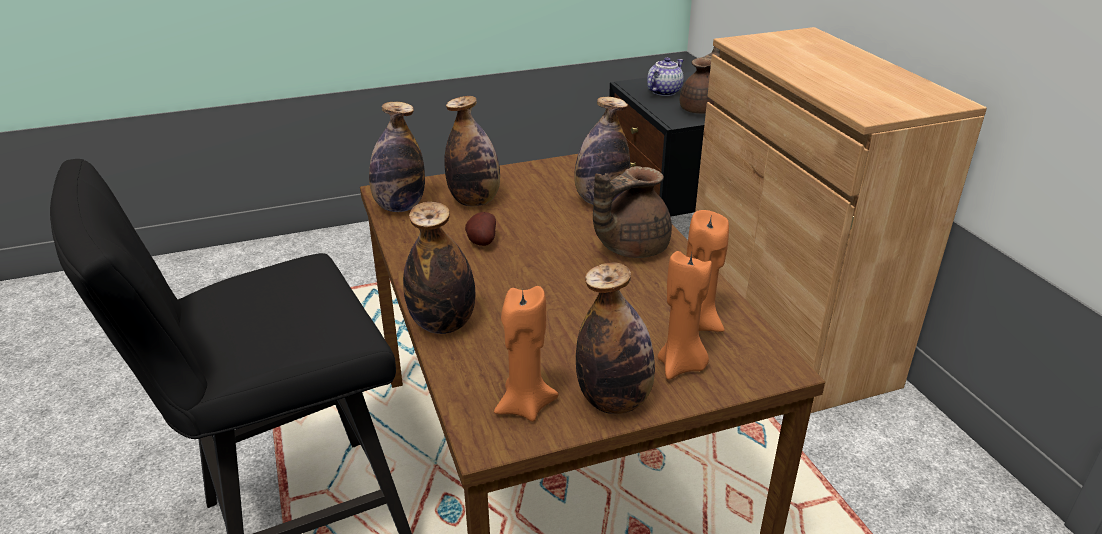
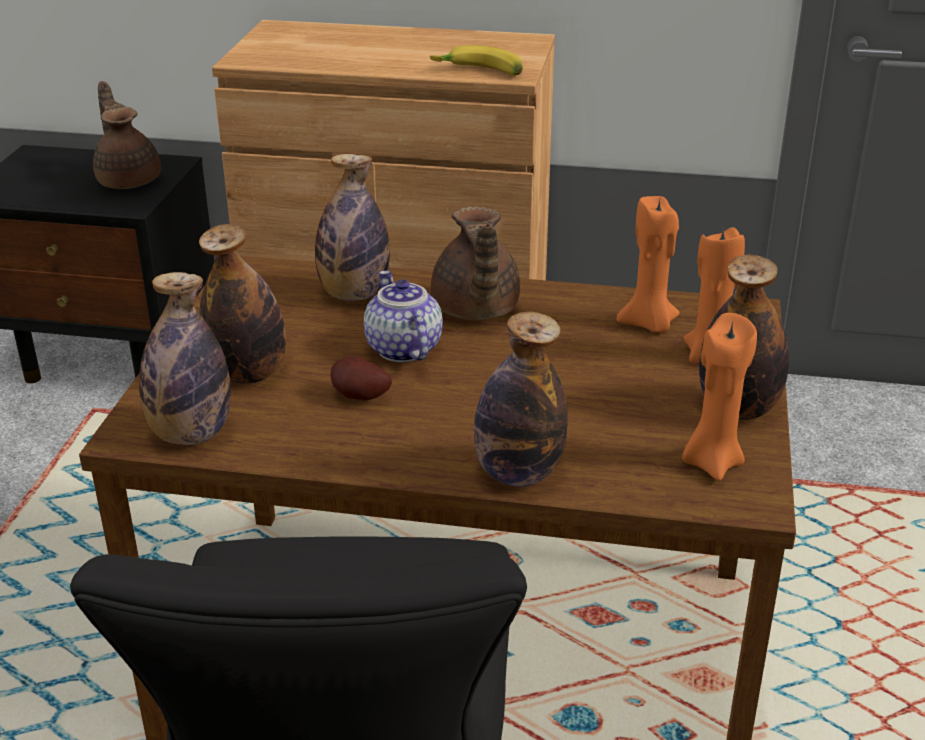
camera: 60 degrees left, 0 degrees up
teapot [647,57,684,96] -> teapot moved to [364,270,443,362]
none -> banana [430,45,523,76]

